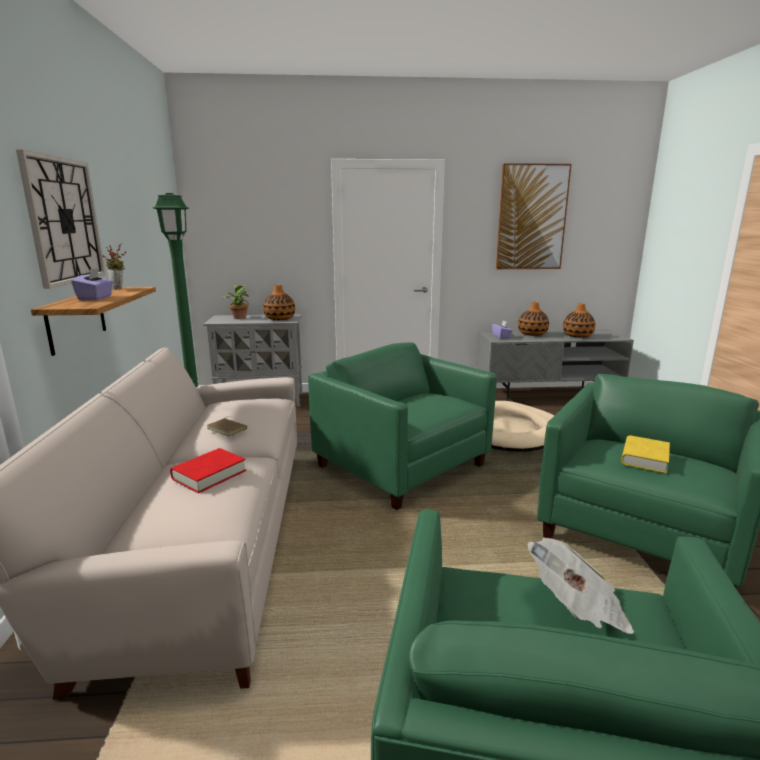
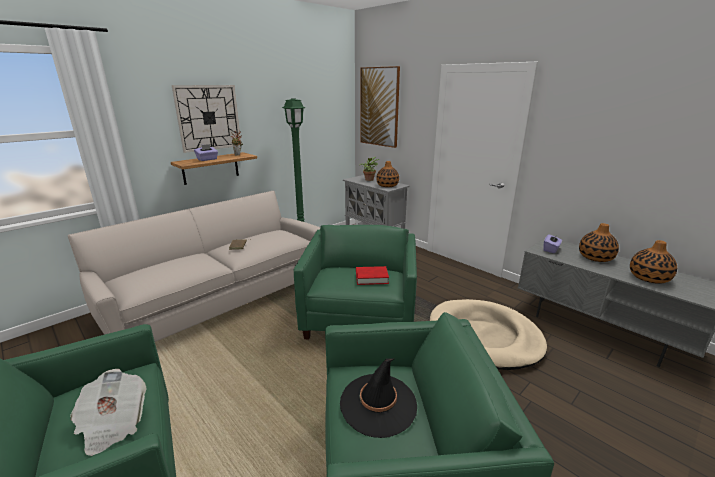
camera: 50 degrees right, 5 degrees up
red book [170,448,246,493] -> red book moved to [356,266,389,285]
picture [496,163,572,269] -> picture moved to [360,66,400,148]
yellow book [621,435,670,473] -> black hat [340,358,417,438]

